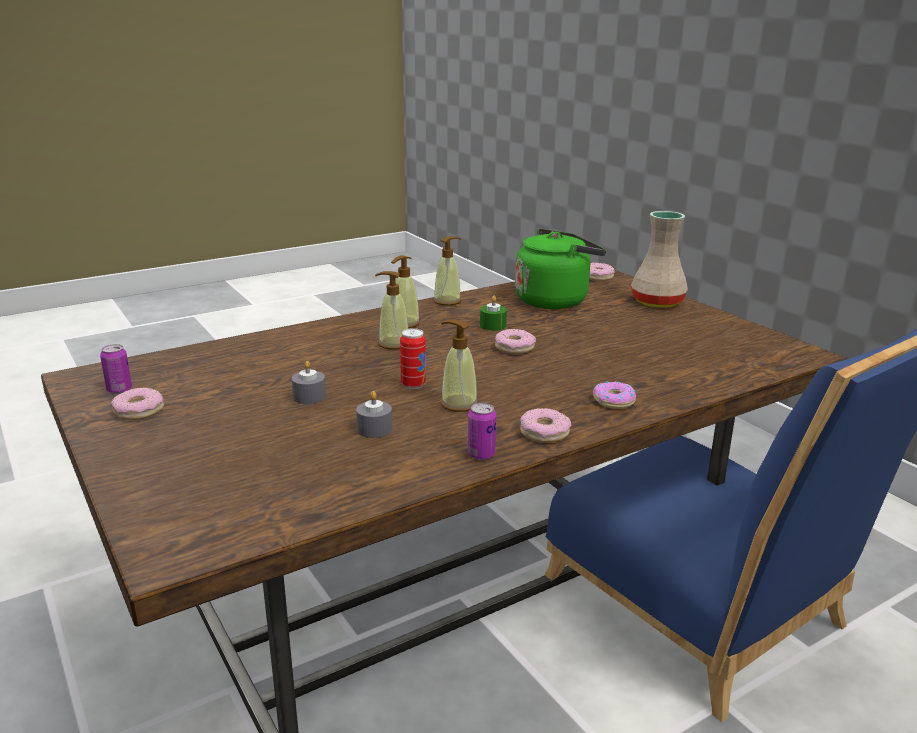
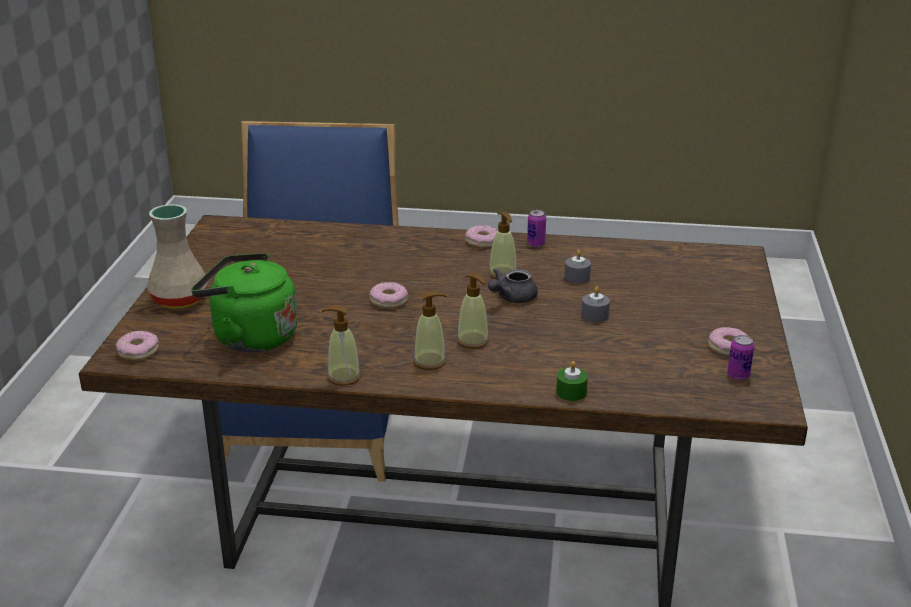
camera: 140 degrees left, 5 degrees up
can [400,328,426,389] -> grey teapot [488,267,538,303]
green candle [480,295,507,331] -> green candle moved to [556,361,588,401]
donut [593,382,636,409] -> none

